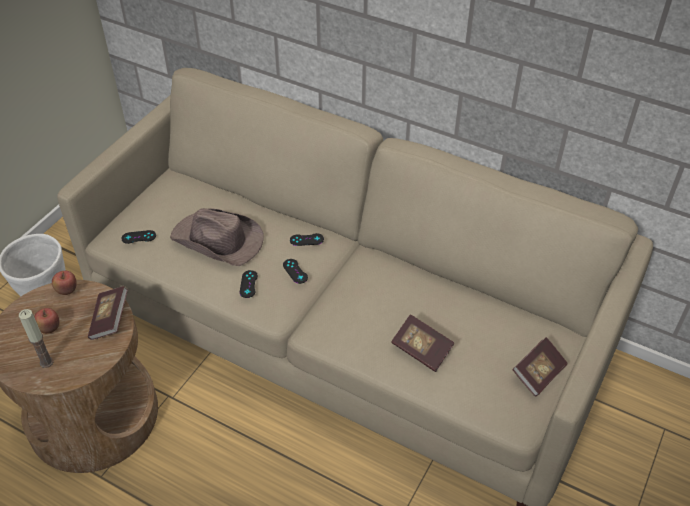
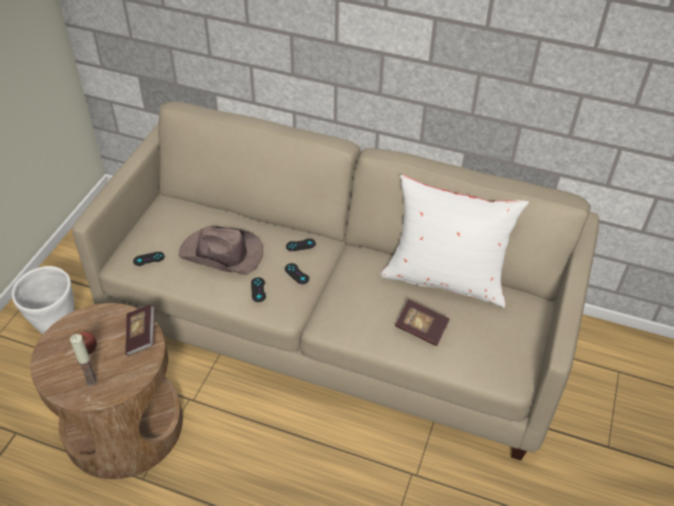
camera: 10 degrees left, 0 degrees up
apple [52,271,77,295] -> none
book [512,337,567,396] -> none
none -> white pillow [380,175,529,308]

